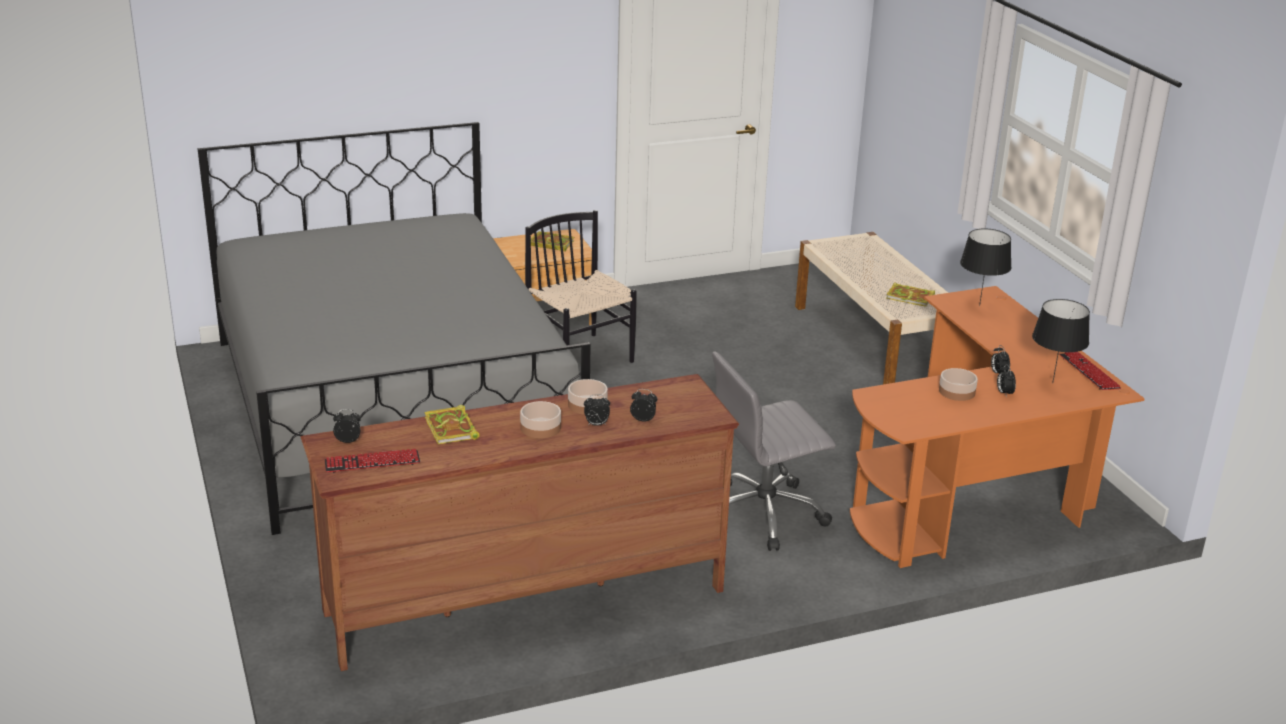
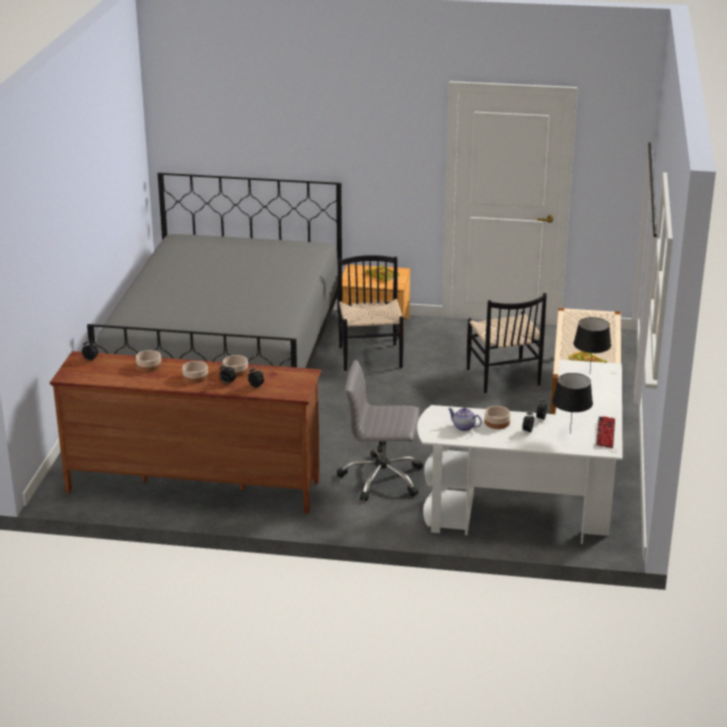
camera: 30 degrees right, 0 degrees up
keyboard [325,449,420,473] -> none
book [424,405,480,444] -> bowl [136,350,162,372]
orange desk [850,286,1145,568] -> white desk [417,359,622,544]
none -> teapot [448,407,482,431]
none -> black chair [467,293,547,393]

